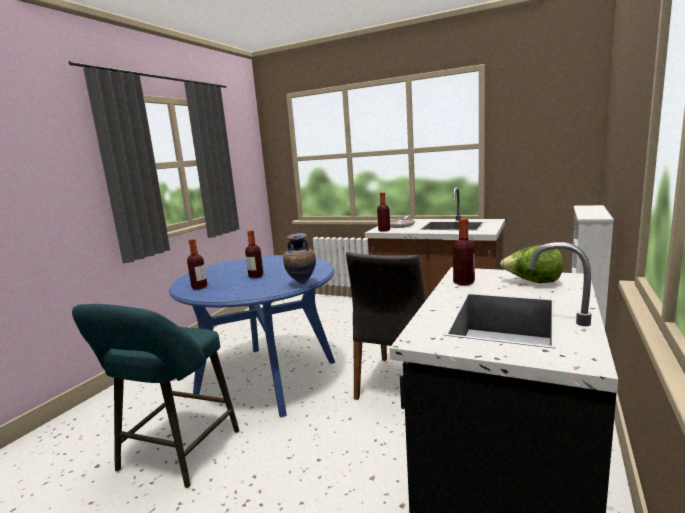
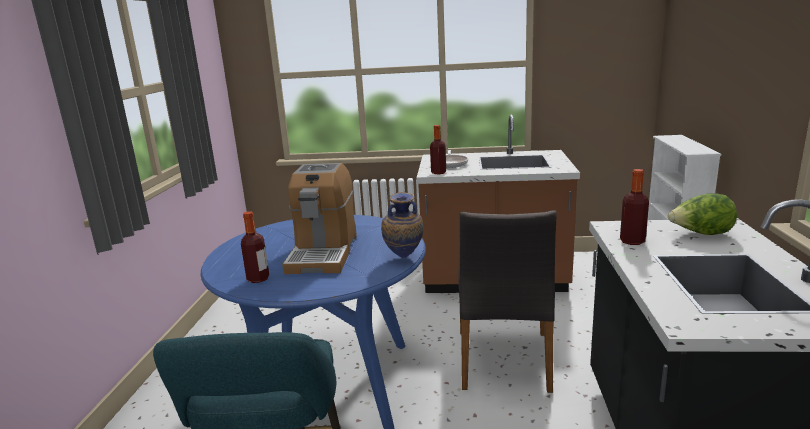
camera: 20 degrees left, 5 degrees up
bottle [245,230,264,278] -> coffee machine [282,163,357,274]

